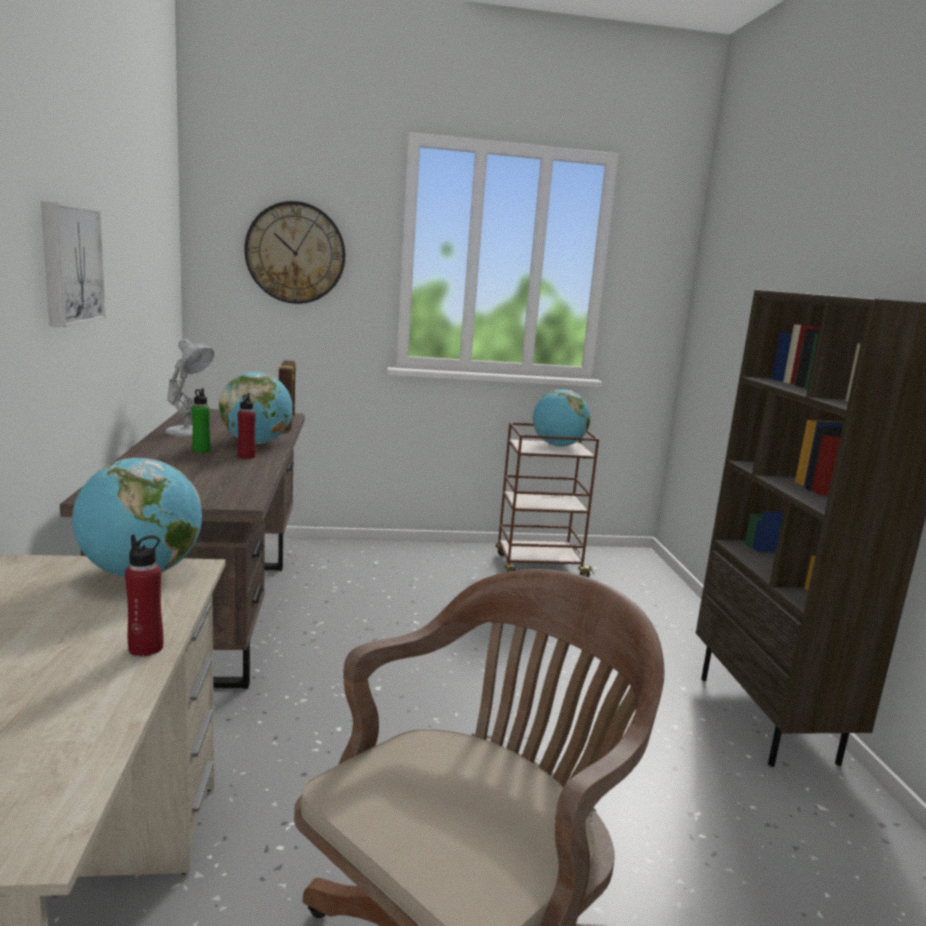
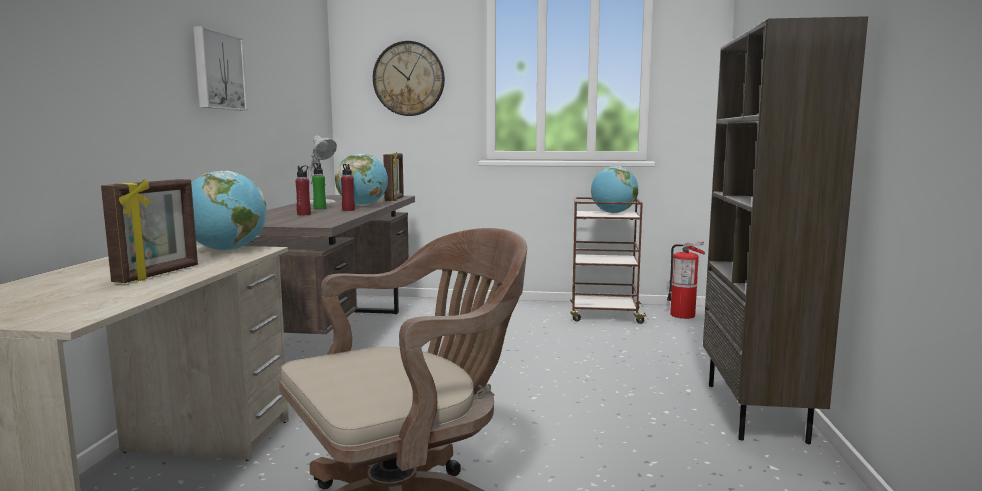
camera: 15 degrees right, 5 degrees down
red bottle [125,535,164,656] -> red bottle moved to [295,165,311,215]
none -> picture frame [101,179,198,283]
none -> fire extinguisher [667,242,705,319]

